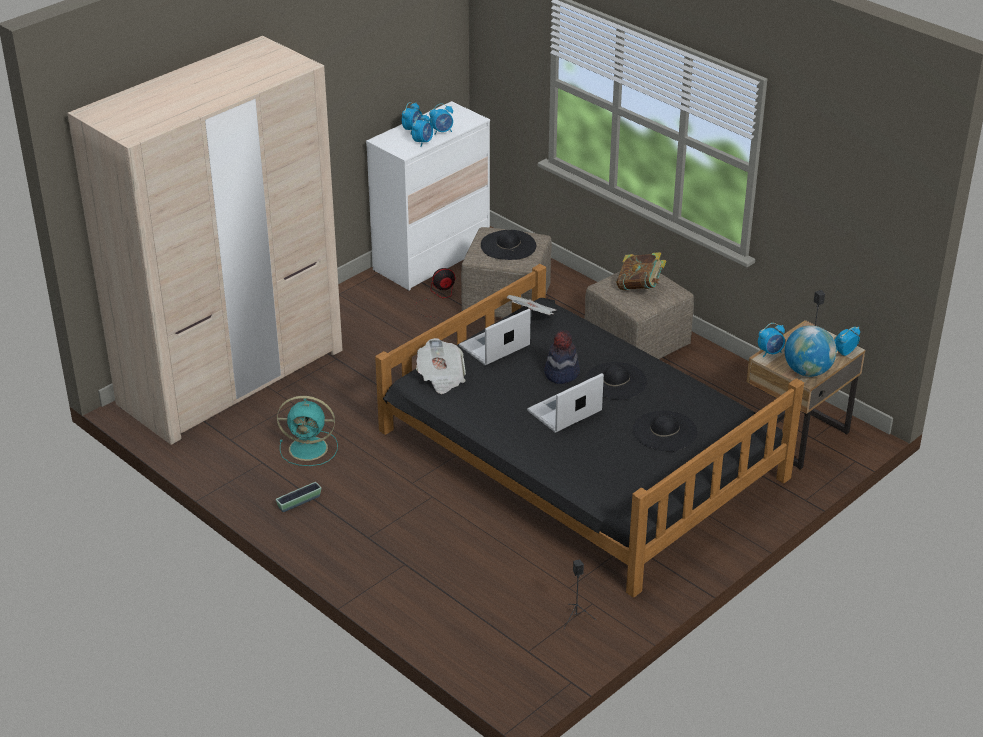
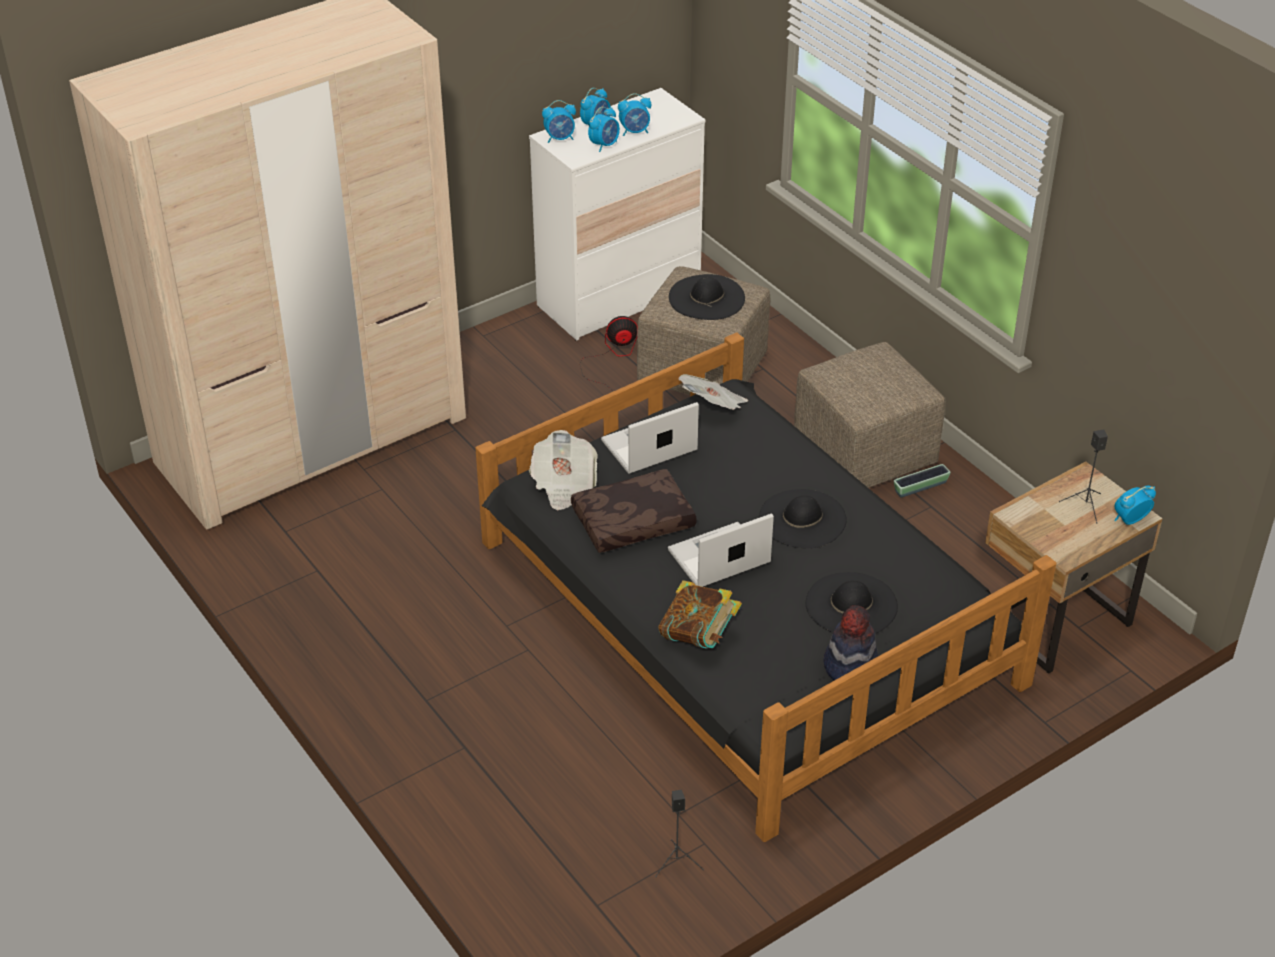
camera: 10 degrees right, 5 degrees up
planter [276,482,321,512] -> planter moved to [894,464,951,497]
turquoise fan [277,396,338,466] -> none
hat [544,330,580,384] -> hat moved to [824,605,878,680]
book [616,252,666,291] -> book moved to [658,580,742,648]
alarm clock [758,323,785,358] -> alarm clock moved to [542,100,576,143]
globe [785,325,837,377] -> none
none -> brown pillow [571,469,696,553]

